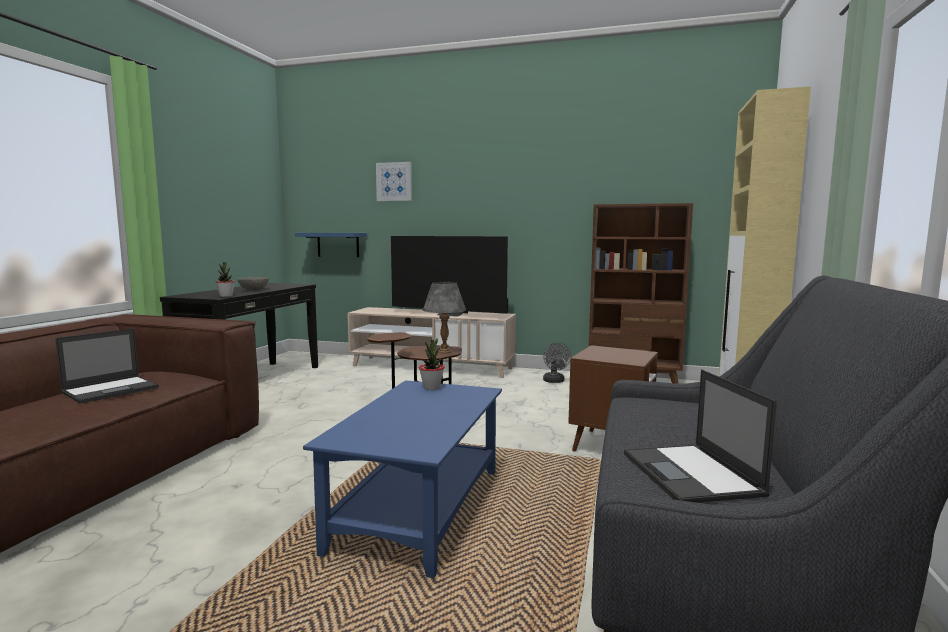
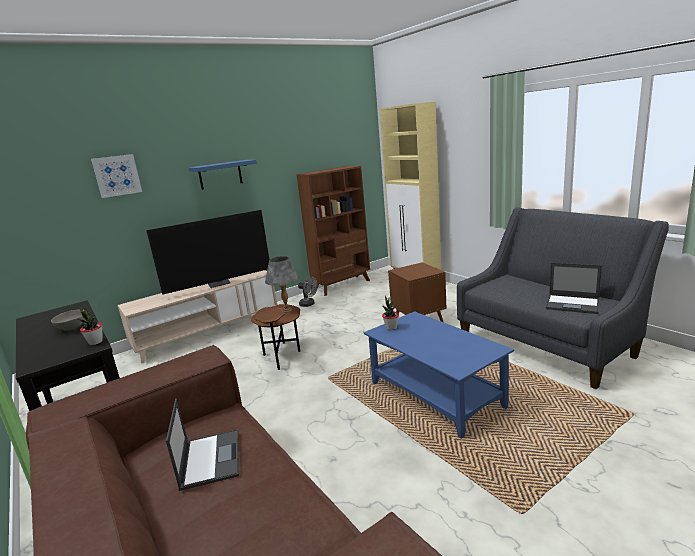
camera: 50 degrees left, 10 degrees up
blue shelf [295,233,367,257] -> blue shelf moved to [189,160,257,190]

